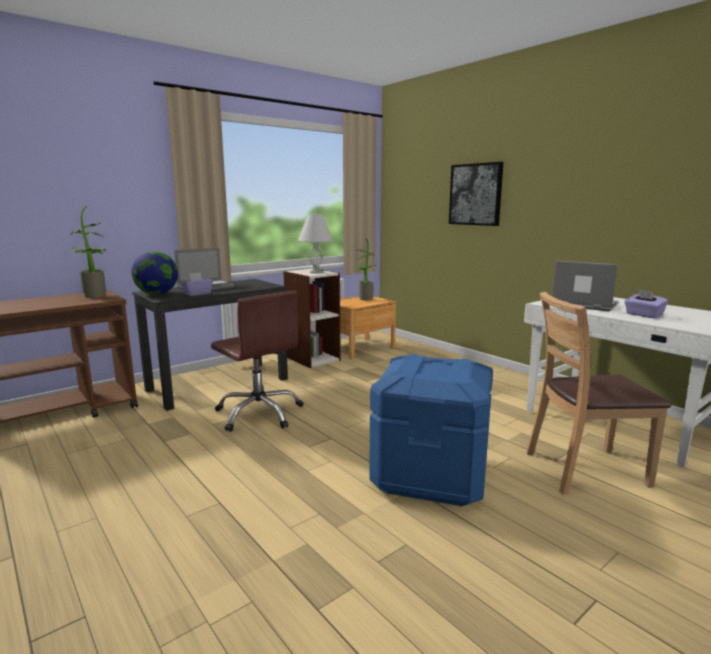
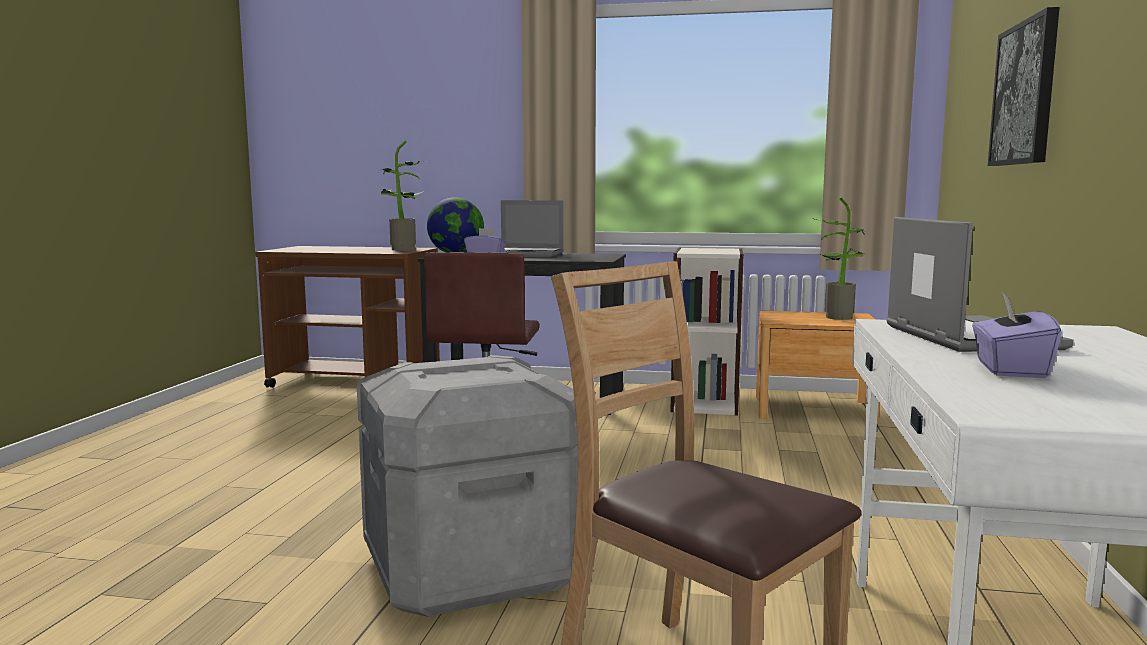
camera: 50 degrees right, 5 degrees down
white table lamp [298,213,333,273] -> none
blue storage box [369,354,493,506] -> grey storage box [357,355,578,617]

